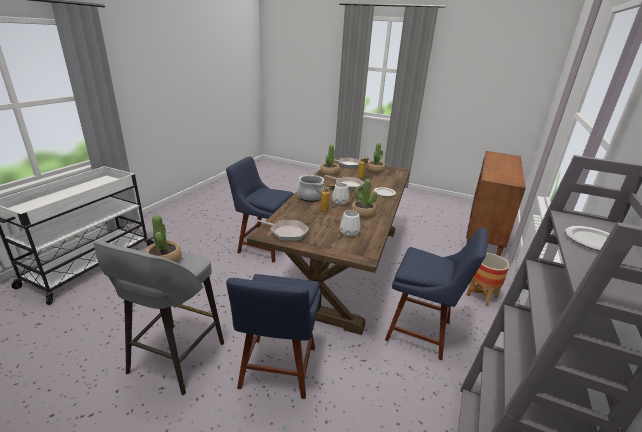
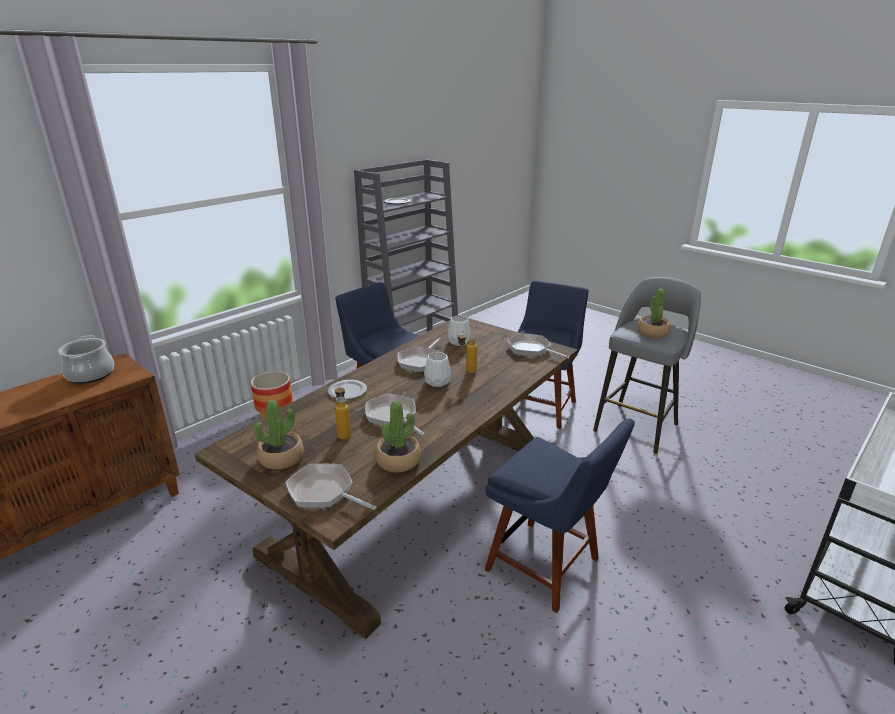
camera: 160 degrees left, 0 degrees up
cooking pot [297,174,324,202] -> cooking pot moved to [58,335,114,384]
potted plant [351,179,377,218] -> frying pan [397,338,441,372]

